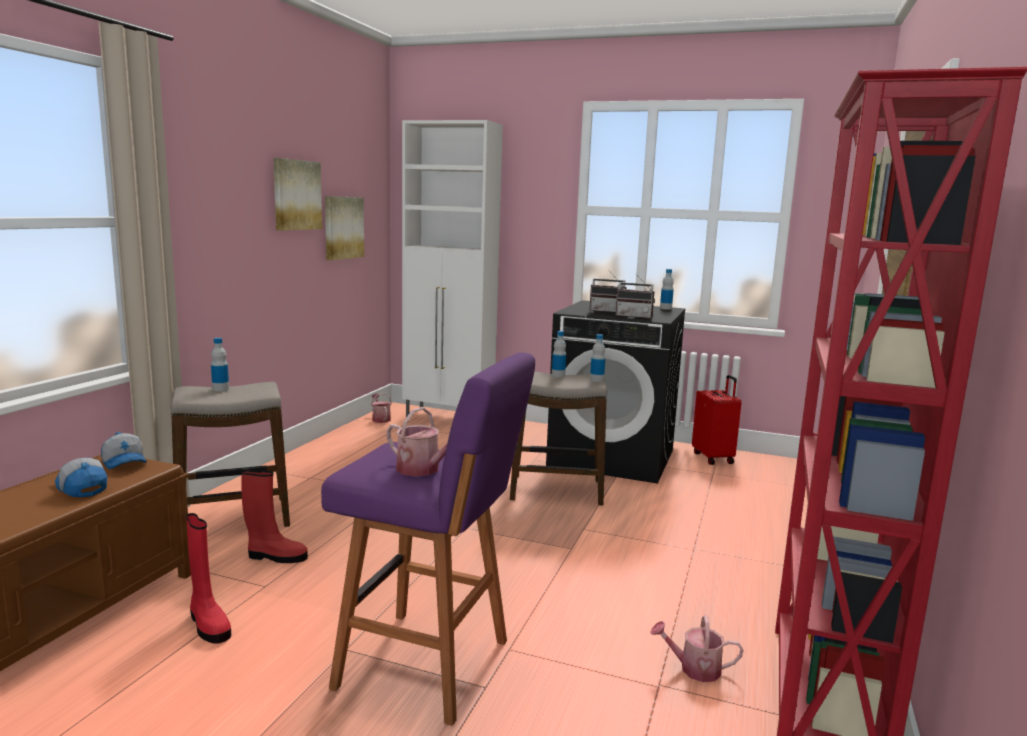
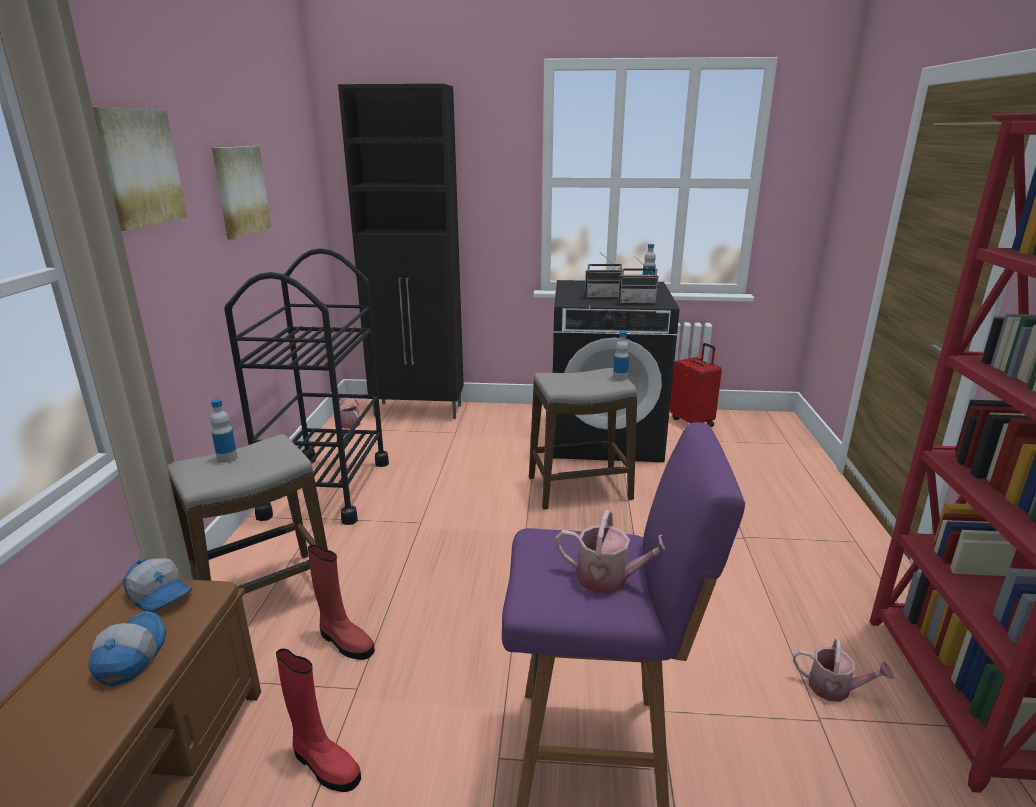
camera: 15 degrees left, 10 degrees up
cap [55,458,107,497] -> cap turned 60 degrees clockwise [89,611,166,687]
red boot [241,470,308,563] -> red boot turned 45 degrees clockwise [308,545,375,660]
picture [325,196,364,260] -> picture moved to [93,107,187,231]
white cabinet [402,120,503,417] -> black cabinet [338,84,464,419]
bottle [552,331,566,377] -> none
watering can [650,615,743,682] -> watering can turned 150 degrees counterclockwise [793,639,894,702]
none -> black cart [224,248,389,525]

